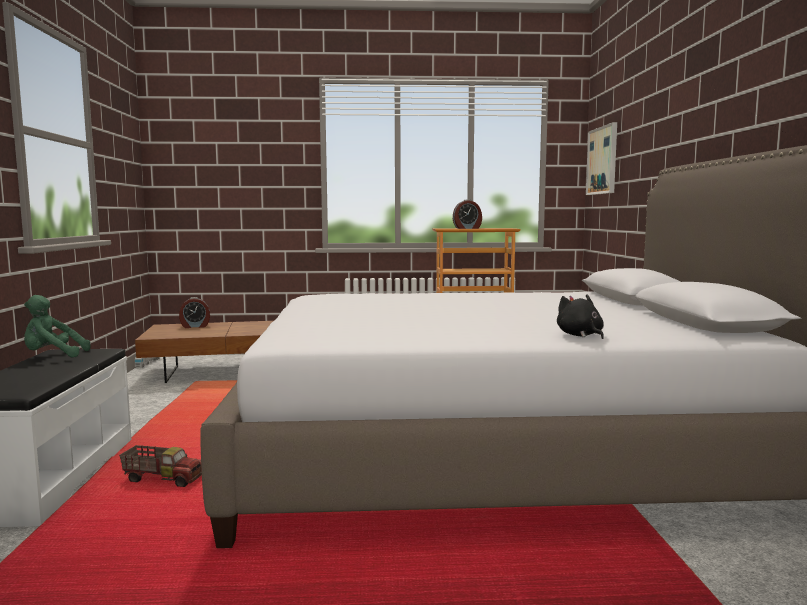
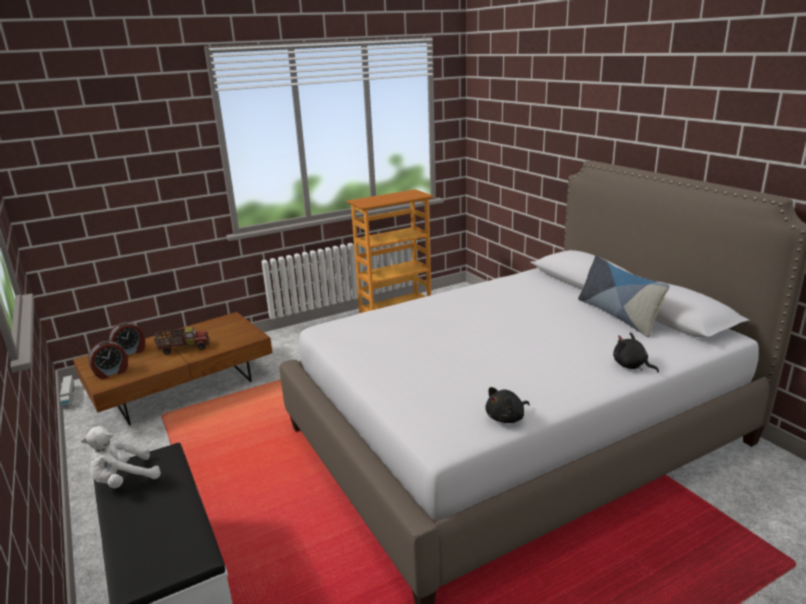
camera: 25 degrees left, 15 degrees up
green plush toy [24,295,91,357] -> white plush toy [81,426,161,488]
toy truck [119,445,202,487] -> toy truck moved to [154,327,210,355]
alarm clock [453,199,482,229] -> alarm clock moved to [88,340,128,379]
picture [586,122,617,195] -> none
none -> black plush toy [485,387,529,423]
none -> pillow [578,255,670,337]

